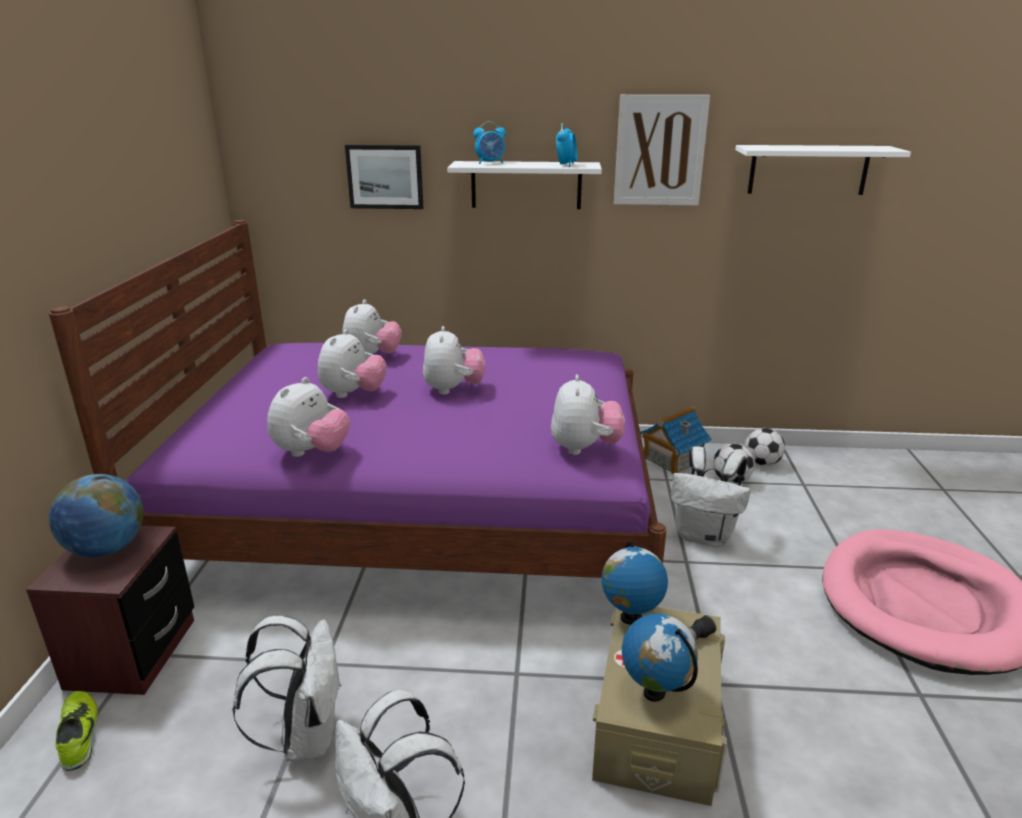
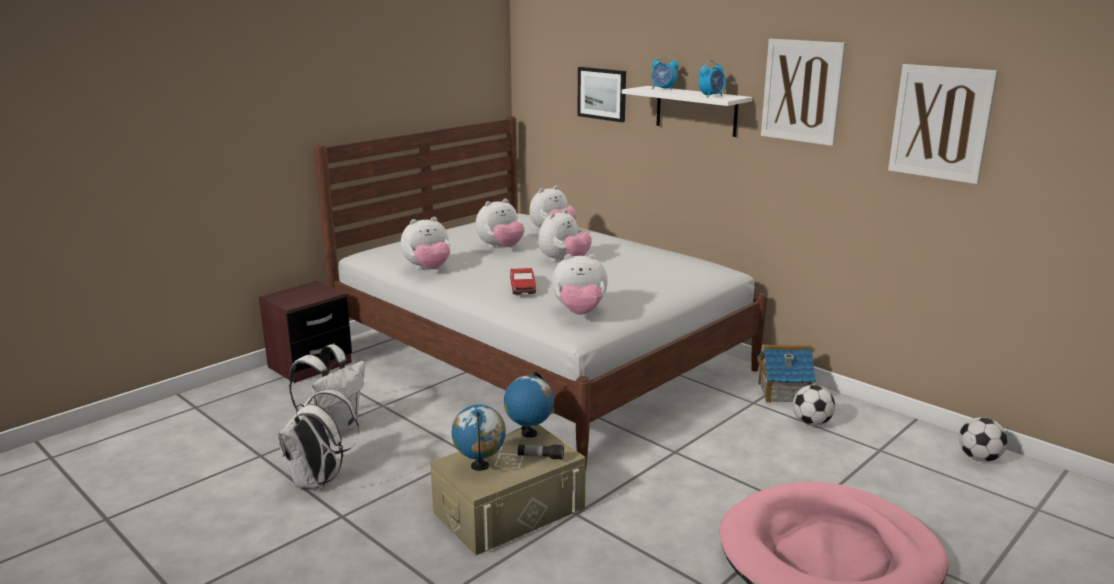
camera: 40 degrees right, 5 degrees down
purple bed [49,220,667,578] -> white bed [314,116,767,467]
globe [49,474,144,557] -> none
shoe [55,691,98,771] -> none
plush toy [551,374,625,455] -> plush toy turned 45 degrees clockwise [552,254,608,315]
white backpack [670,446,750,547] -> none
white shelf [735,145,911,195] -> picture [888,64,998,184]
football [745,428,785,466] -> football moved to [959,417,1008,462]
none -> toy car [510,268,536,294]

